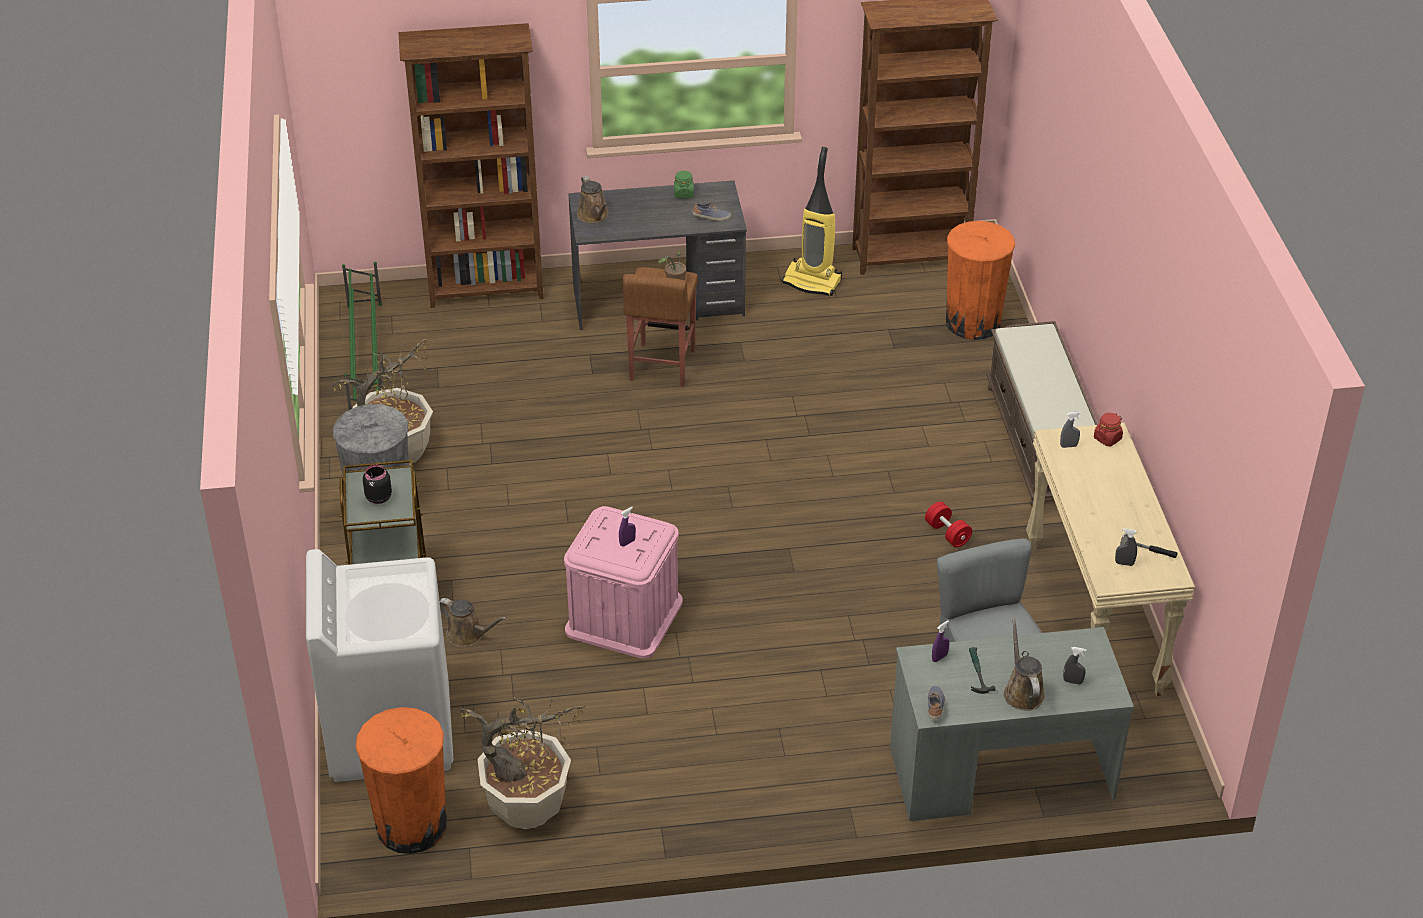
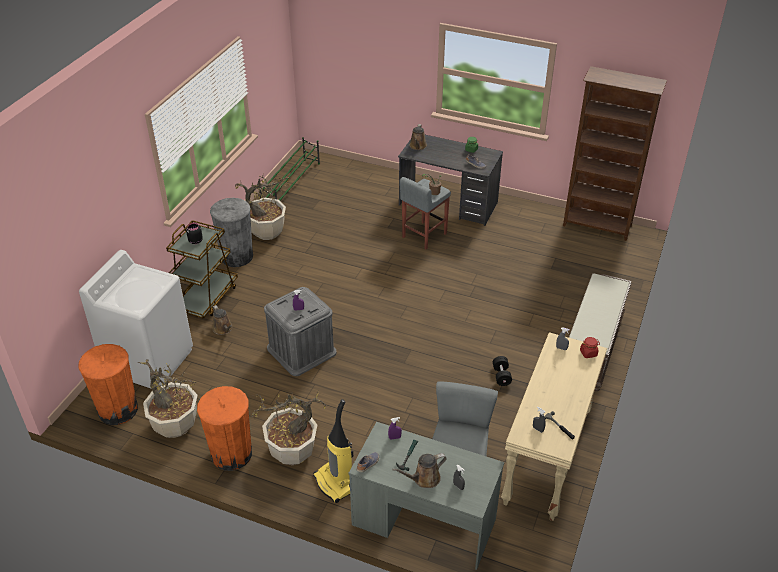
camera: 30 degrees right, 0 degrees up
brown bookcase [398,23,544,308] -> none
pink storage box [564,506,683,659] -> grey storage box [264,287,337,376]
brown stool [623,267,698,387] -> grey stool [400,177,451,249]
vacuum cleaner [782,147,842,296] -> vacuum cleaner moved to [313,399,353,503]
red dumbbell [925,502,972,547] -> black dumbbell [493,356,512,386]
orange trash can [946,221,1015,340] -> orange trash can moved to [197,386,252,471]
brown watering can [1004,617,1045,711] -> brown watering can turned 135 degrees counterclockwise [392,453,447,488]
none -> potted plant [252,391,326,465]

